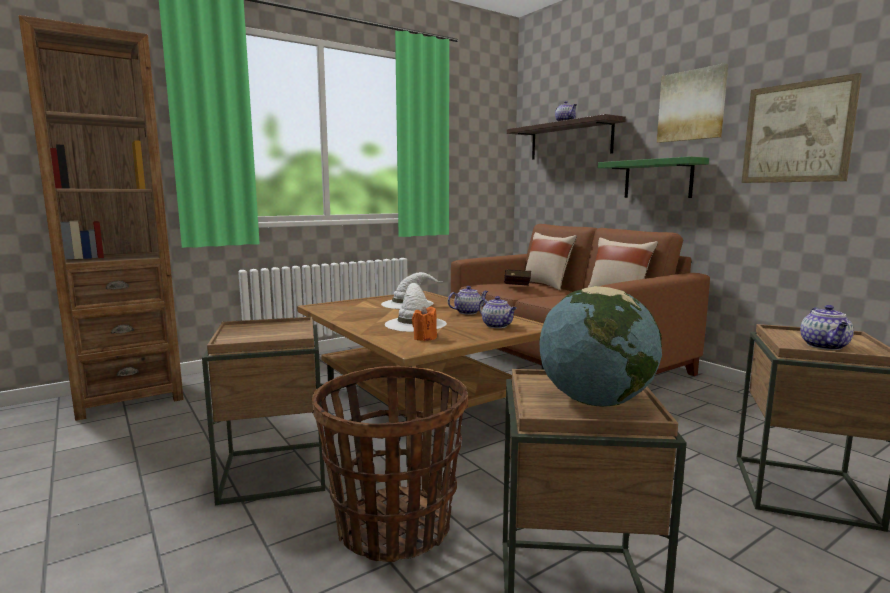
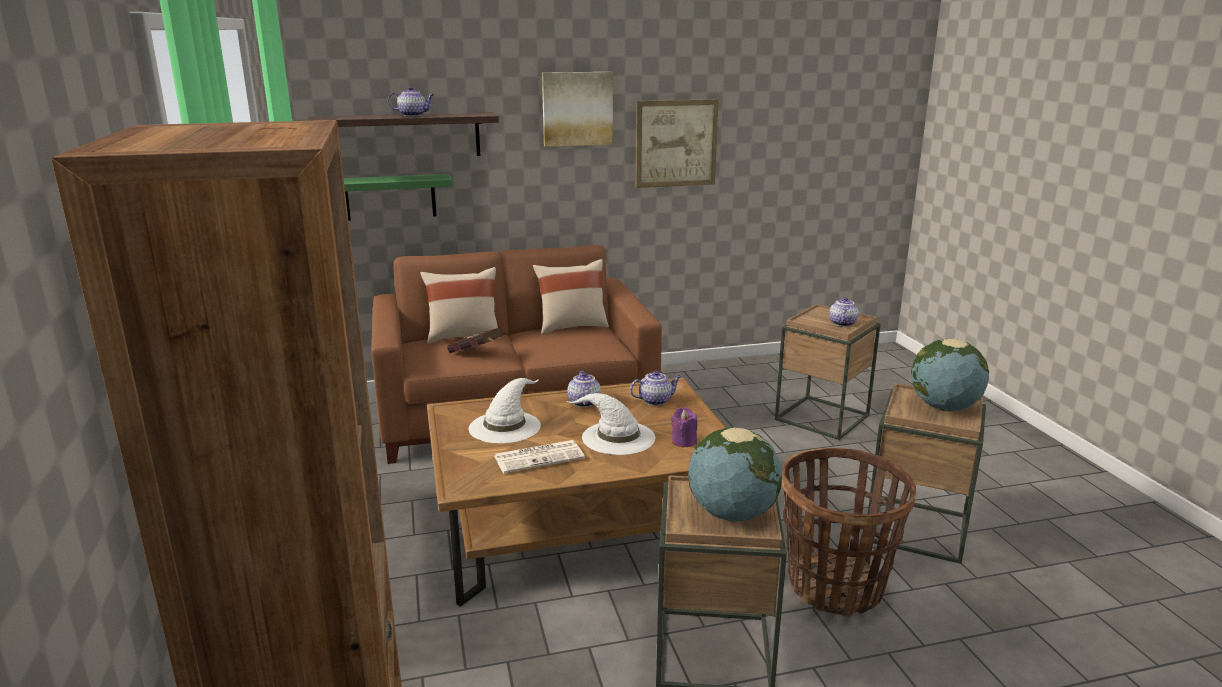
camera: 70 degrees left, 10 degrees up
orange candle [412,306,437,341] -> purple candle [671,407,697,447]
green shelf [598,156,709,198] -> green shelf moved to [344,174,452,221]
teapot [800,305,854,350] -> teapot turned 105 degrees counterclockwise [829,297,859,327]
none -> newspaper [494,440,585,473]
none -> globe [688,427,782,522]

